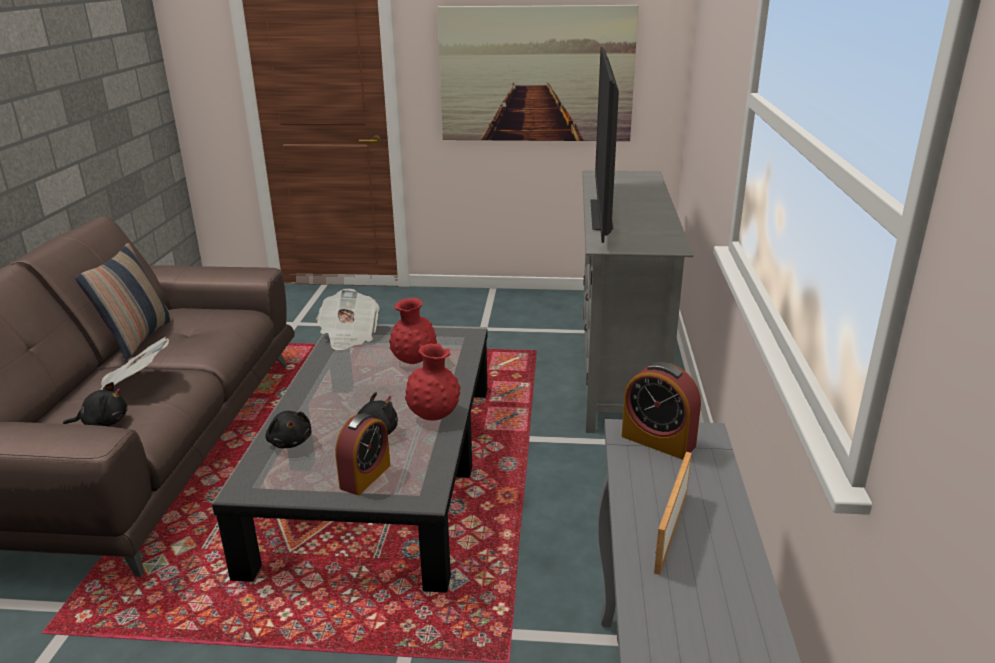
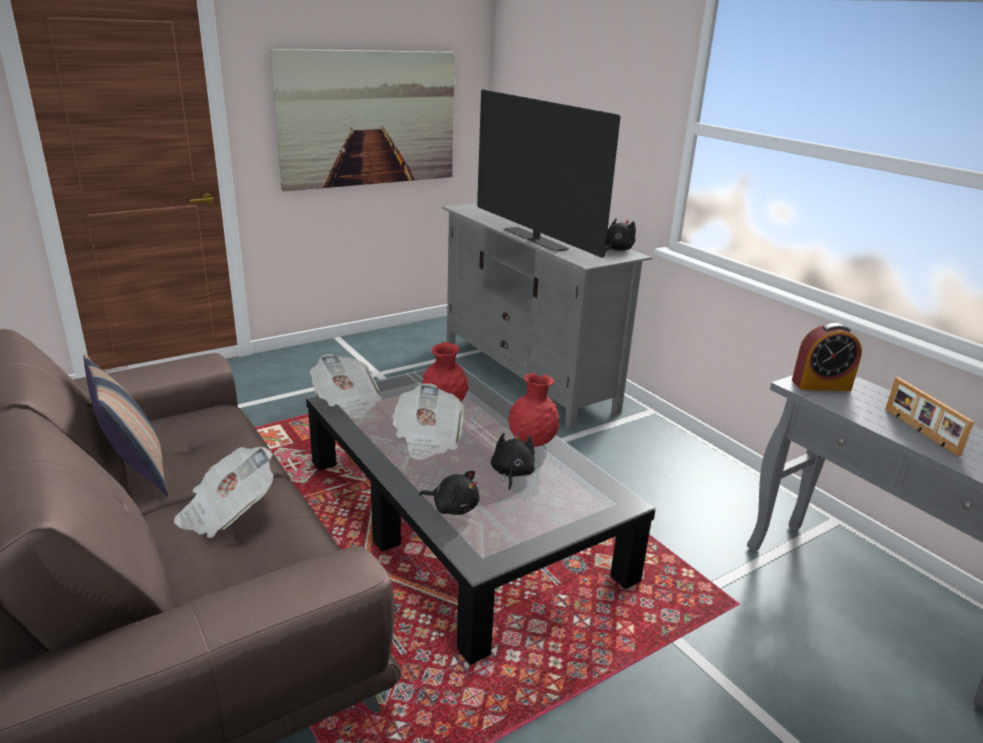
camera: 40 degrees left, 0 degrees up
black plush toy [63,382,127,426] -> black plush toy moved to [605,218,636,253]
alarm clock [335,413,391,495] -> none
none -> newspaper [391,383,465,460]

